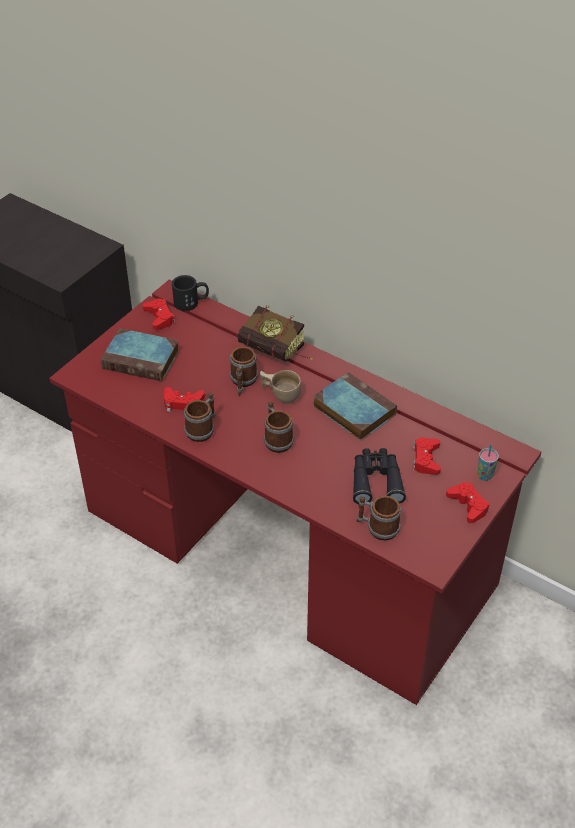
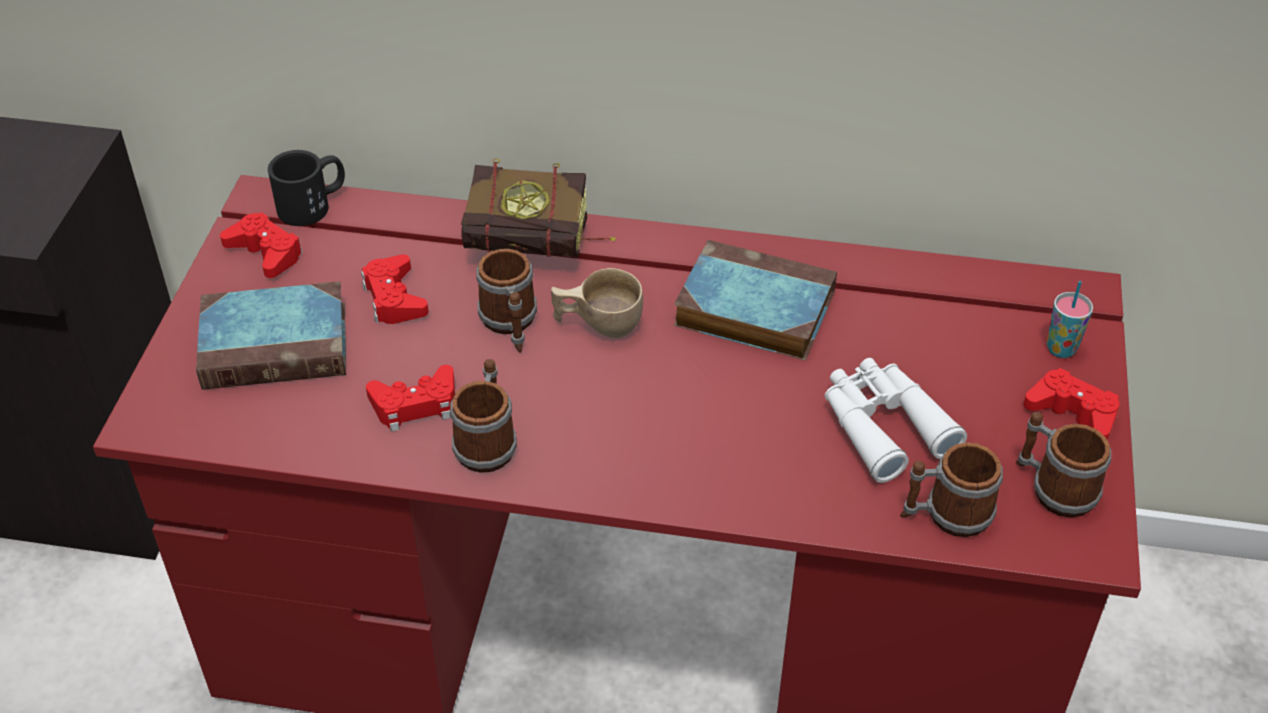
camera: 25 degrees left, 0 degrees up
mug [264,401,294,453] -> mug moved to [1016,412,1111,517]
black binoculars [353,448,406,504] -> white binoculars [824,358,967,483]
red game controller [413,438,441,475] -> red game controller moved to [361,254,429,324]

